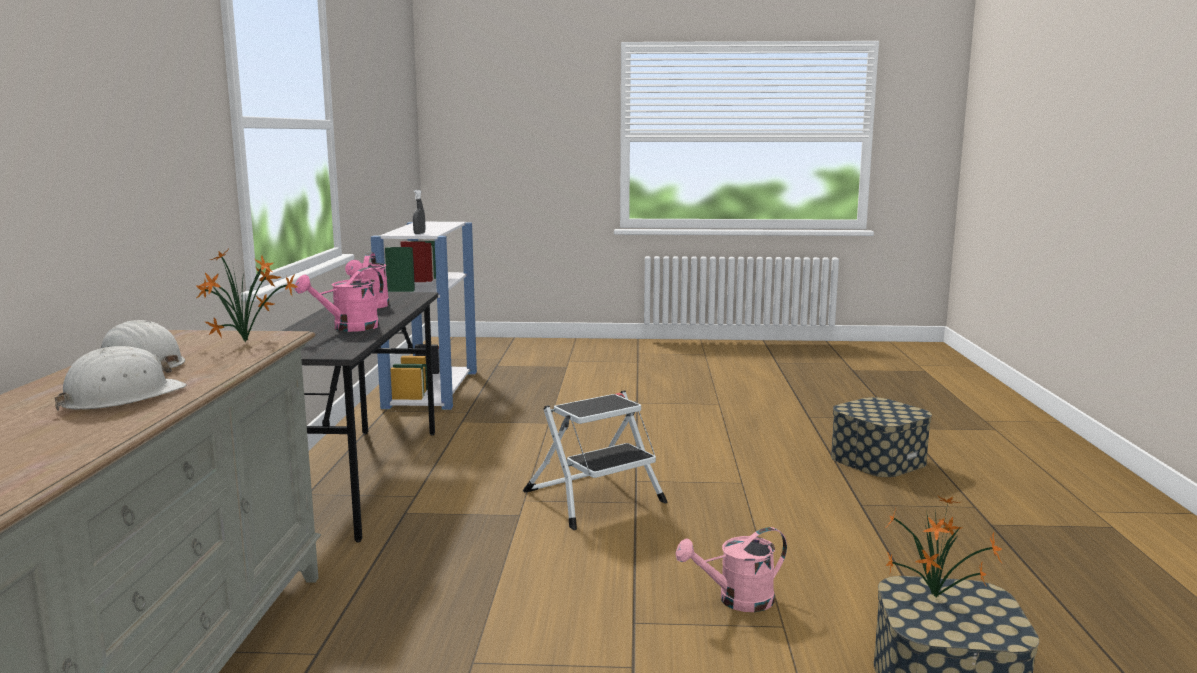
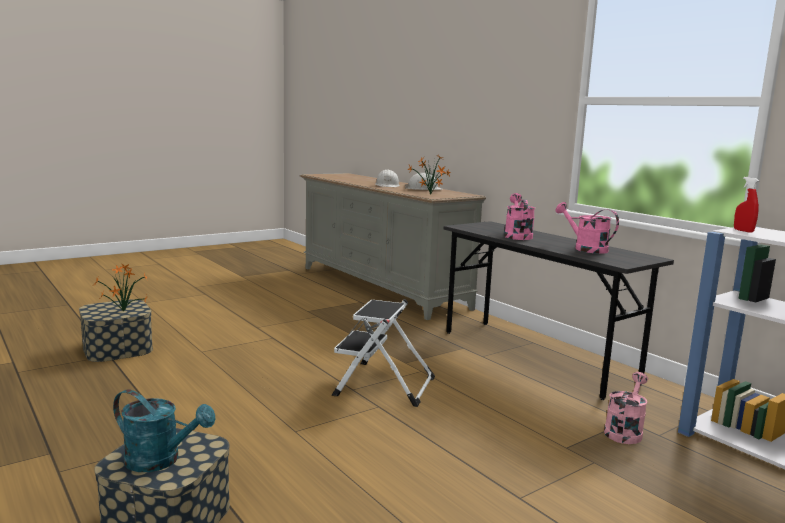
camera: 140 degrees right, 0 degrees up
grey spray bottle [413,190,425,234] -> red spray bottle [734,177,759,233]
pink watering can [676,527,787,612] -> pink watering can moved to [604,372,648,444]
none -> turquoise watering can [113,389,216,472]

